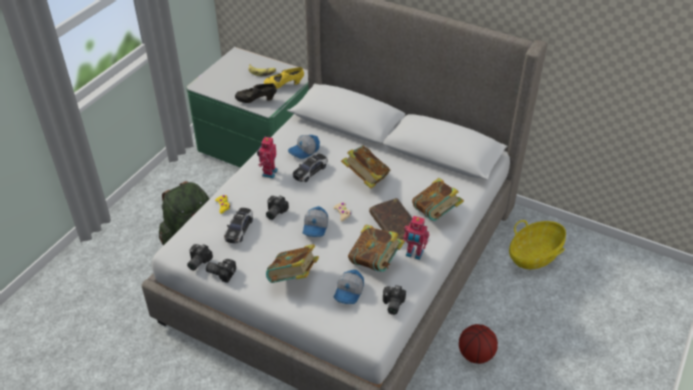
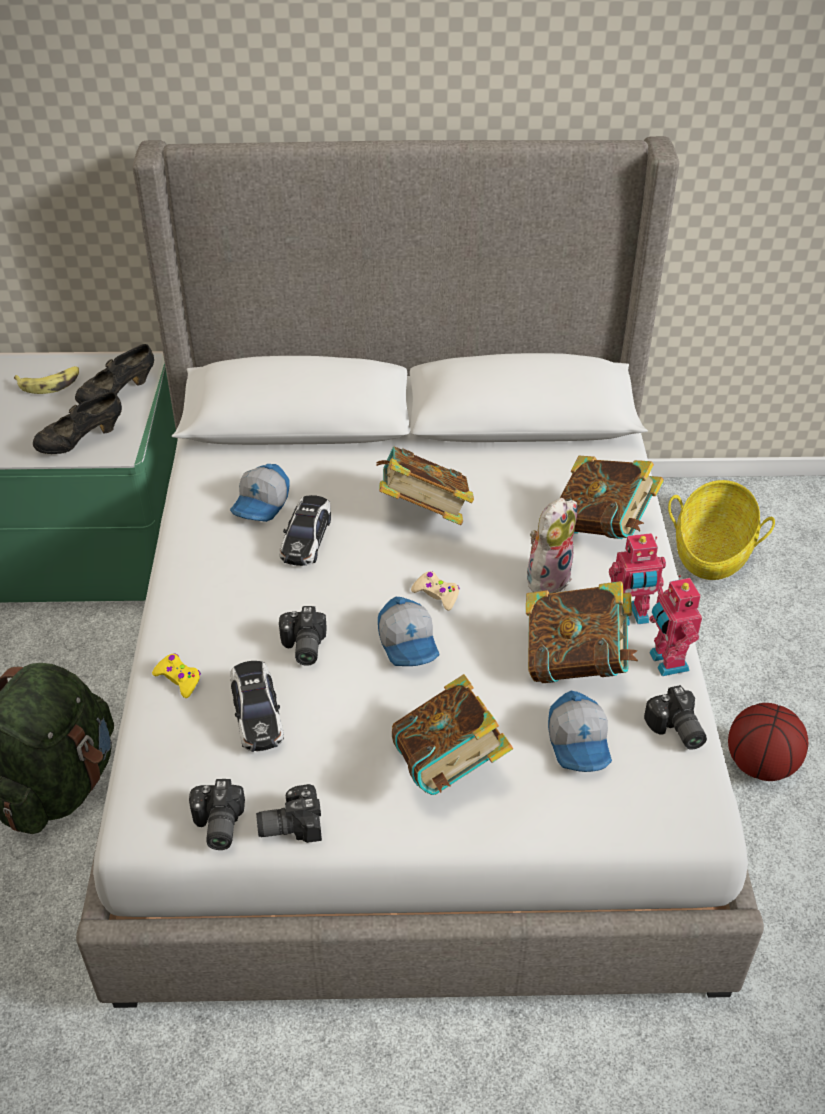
camera: 30 degrees left, 0 degrees up
toy robot [257,137,278,178] -> toy robot moved to [649,575,702,676]
yellow shoe [264,67,304,89] -> black shoe [75,344,154,404]
brown book [369,198,411,240] -> plush toy [527,498,577,594]

